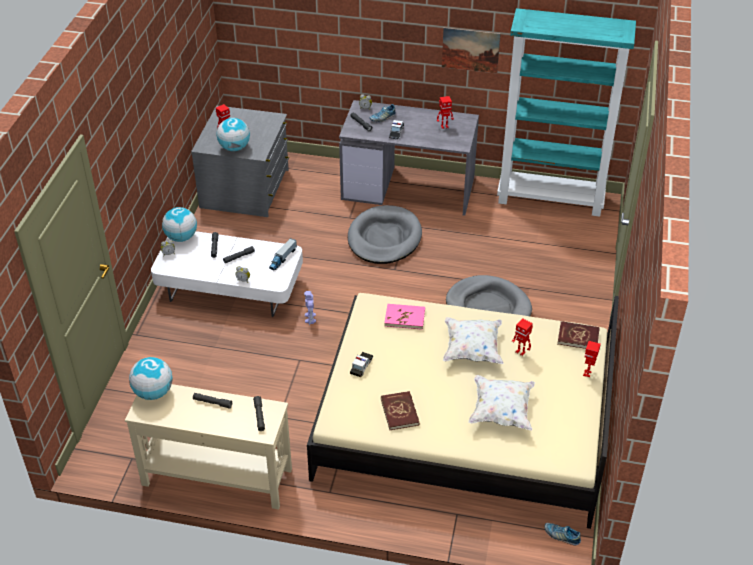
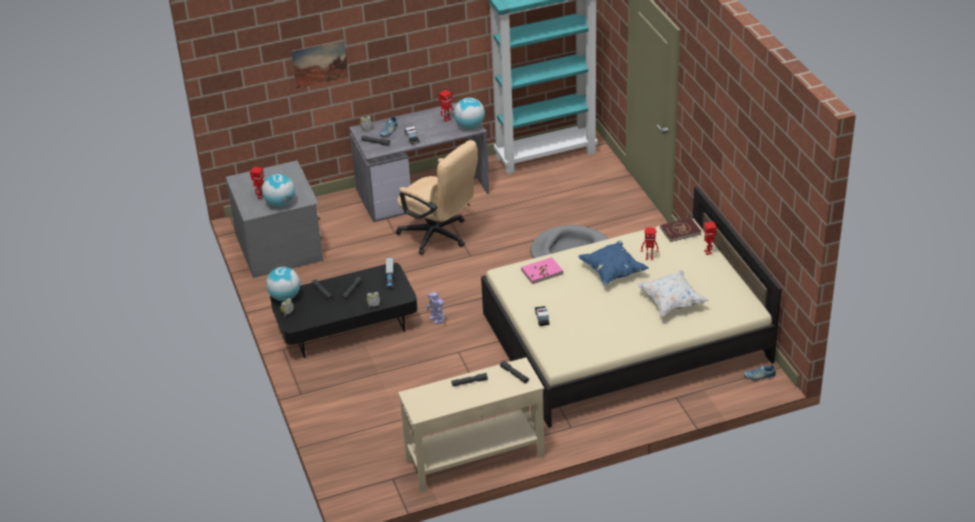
camera: 30 degrees left, 5 degrees down
globe [129,357,173,400] -> globe moved to [454,97,485,129]
white coffee table [151,231,303,317] -> black coffee table [270,263,417,358]
grey dog bed [348,205,422,264] -> beige office chair [396,140,478,255]
red book [381,391,420,430] -> none
picture [442,27,501,73] -> picture moved to [291,40,348,89]
white pillow [443,317,503,364] -> blue pillow [578,241,649,285]

